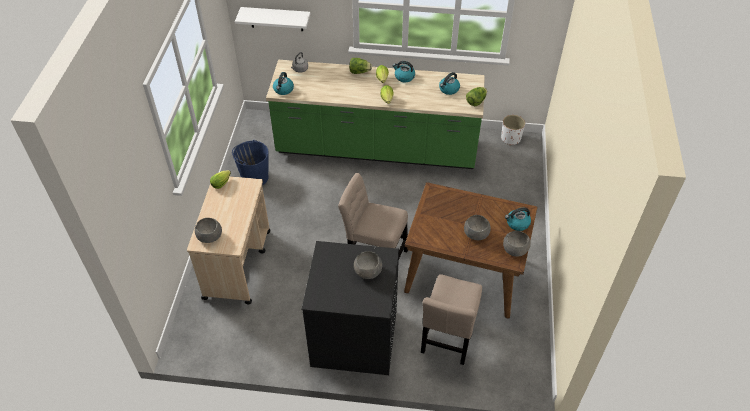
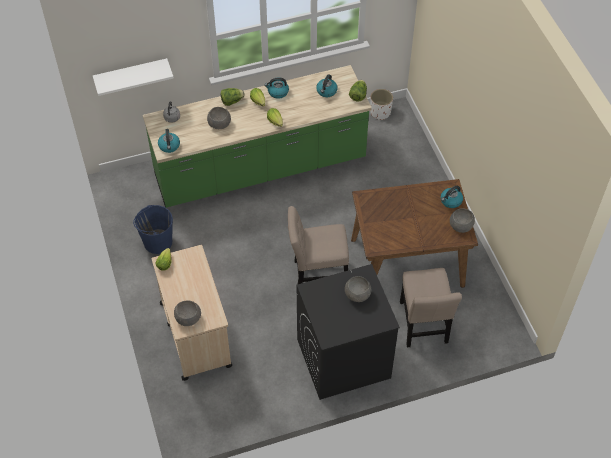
camera: 25 degrees left, 5 degrees up
grey bowl [464,215,491,240] -> grey bowl moved to [207,107,231,129]

